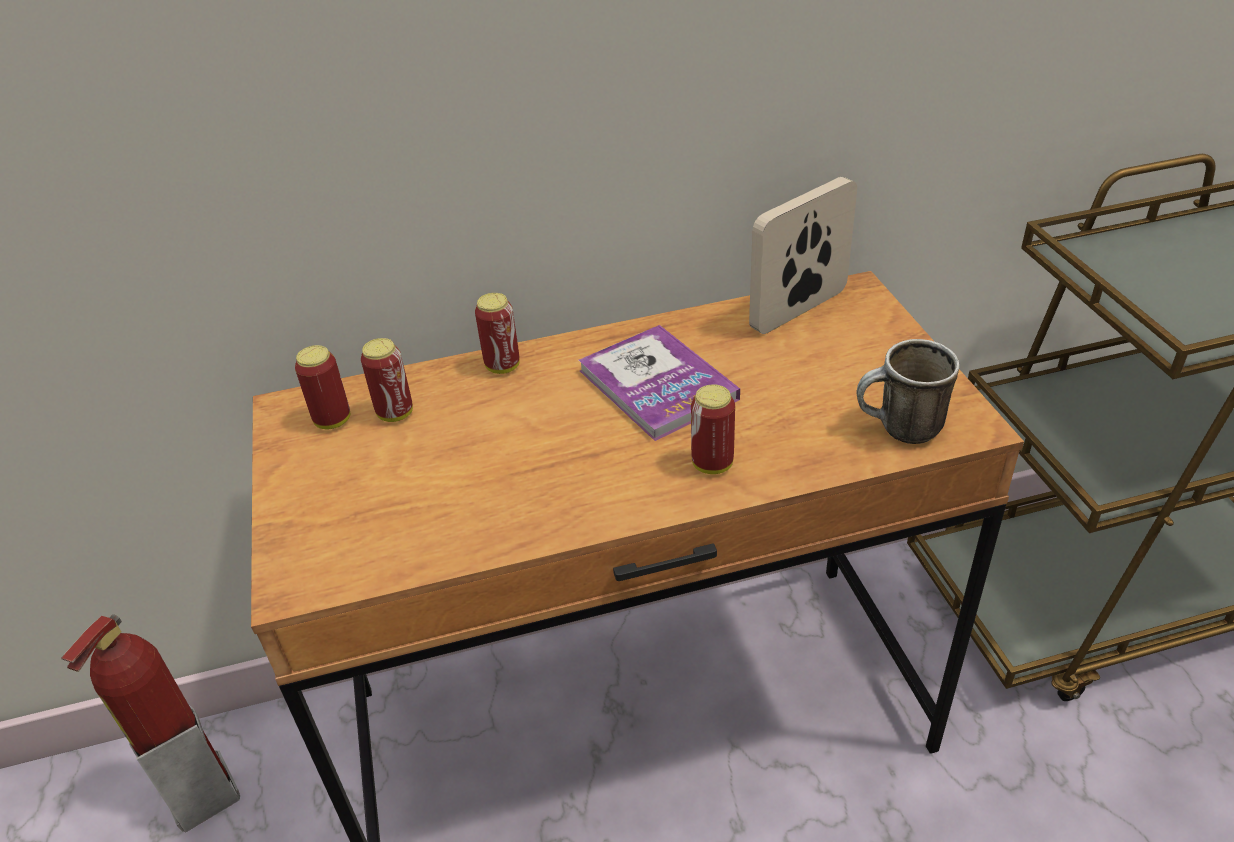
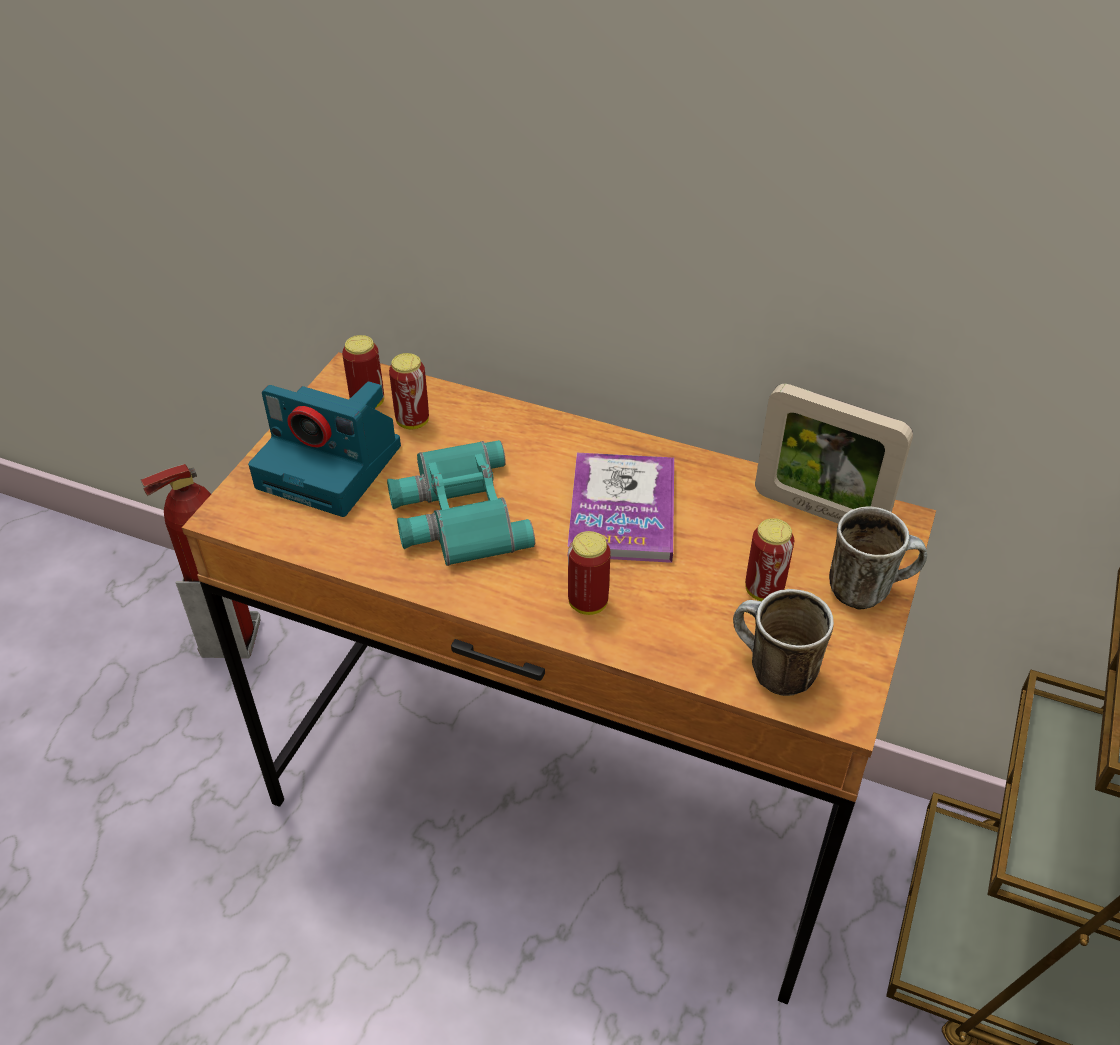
camera: 35 degrees right, 5 degrees up
can [475,293,520,374] -> can moved to [745,518,794,601]
picture frame [749,177,857,334] -> picture frame turned 150 degrees counterclockwise [755,384,913,523]
none -> camera [248,381,401,517]
none -> turquoise binoculars [387,440,535,566]
none -> mug [829,506,927,610]

